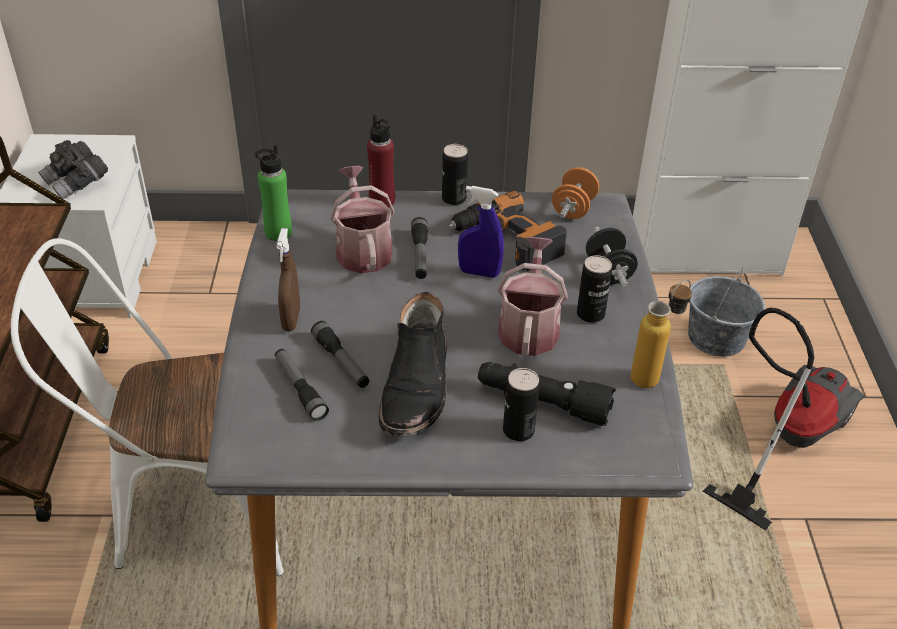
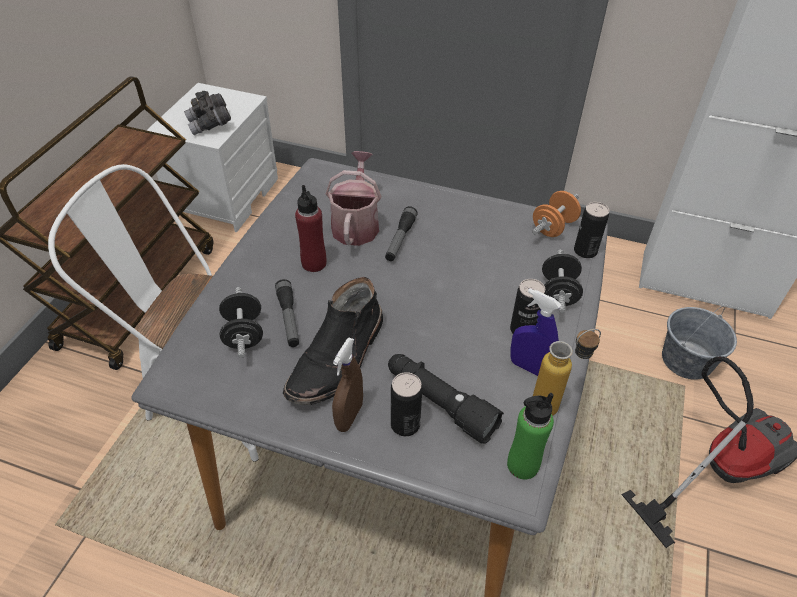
camera: 20 degrees right, 5 degrees up
green bottle [255,145,292,241] -> green bottle moved to [507,393,554,479]
flashlight [275,349,329,421] -> black dumbbell [219,287,263,358]
brown spray bottle [276,228,300,331] -> brown spray bottle moved to [332,338,363,432]
red bottle [367,115,395,208] -> red bottle moved to [295,185,326,272]
can [442,144,468,205] -> can moved to [574,202,609,258]
power drill [449,191,567,271] -> none
blue spray bottle [458,186,504,278] -> blue spray bottle moved to [510,288,561,376]
watering can [497,237,568,356] -> none

